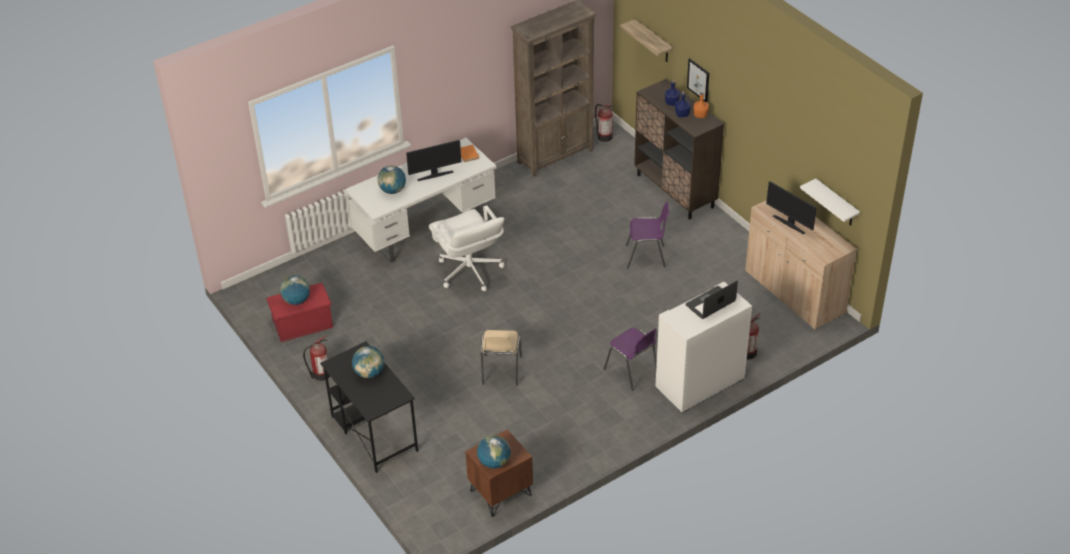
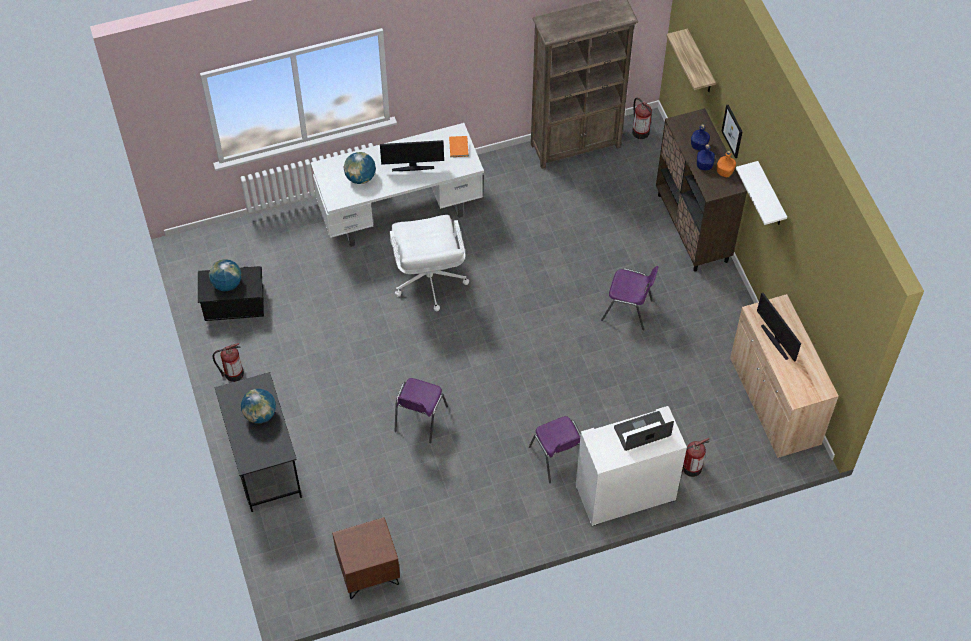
camera: 15 degrees right, 15 degrees up
red storage box [266,283,333,342] -> black storage box [198,266,264,321]
globe [477,435,511,469] -> none
beige chair [481,330,522,386] -> purple chair [395,378,448,443]
white shelf [800,179,860,226] -> white shelf moved to [736,161,787,225]

